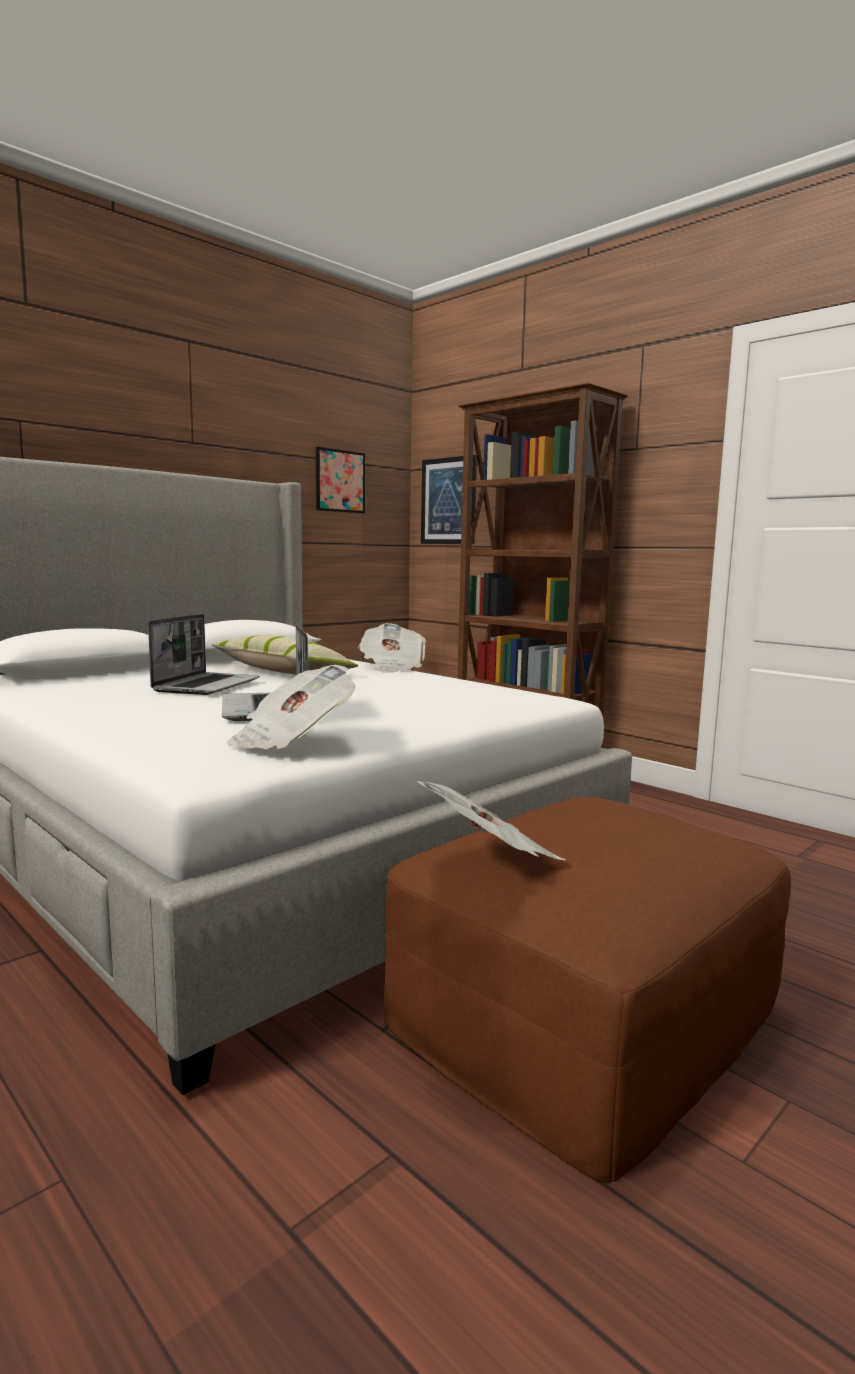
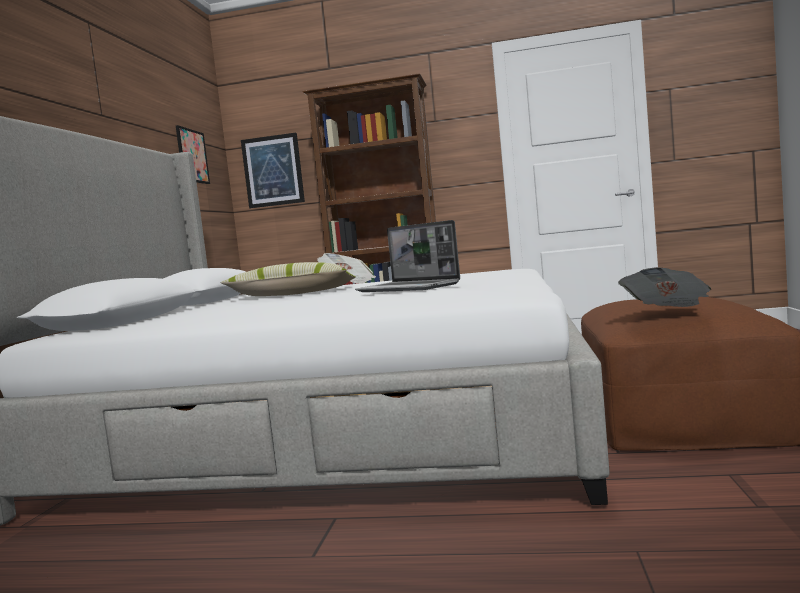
camera: 35 degrees left, 5 degrees down
laptop [148,614,260,695] -> none
newspaper [227,665,356,749] -> none

